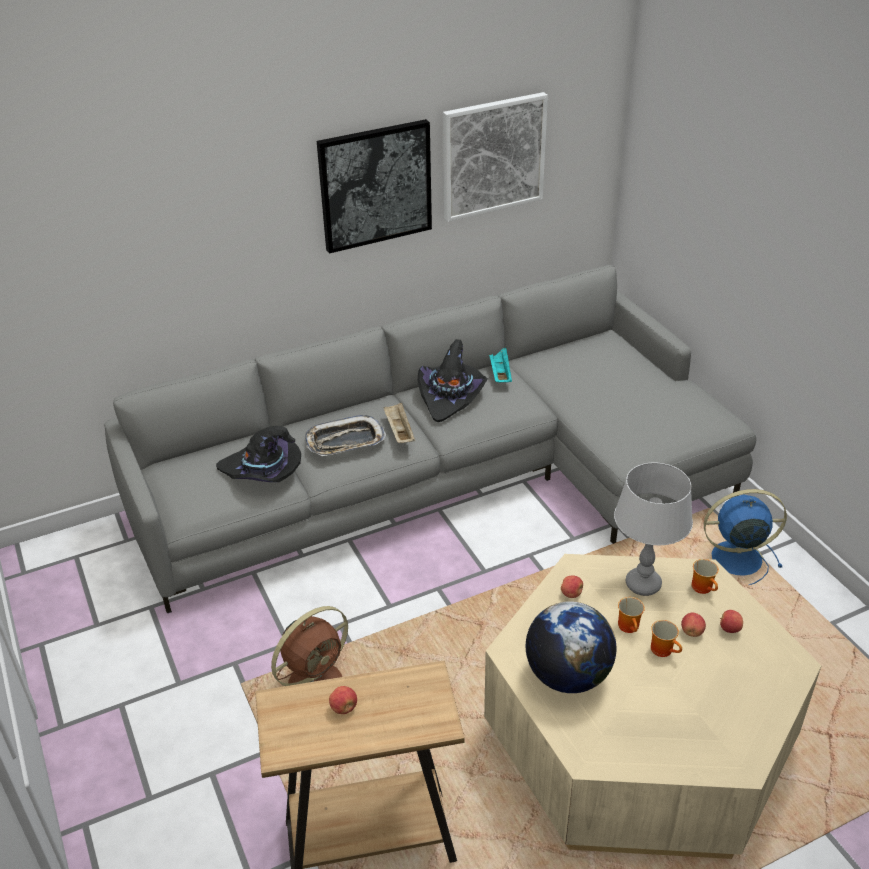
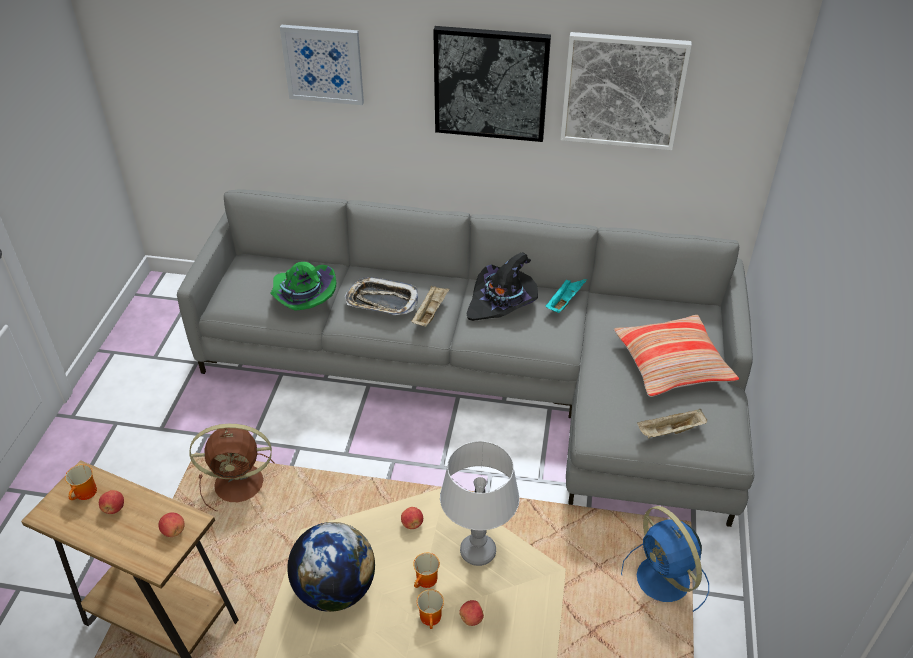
camera: 35 degrees right, 5 degrees up
black hat [216,426,301,482] -> green hat [270,262,336,311]
mug [692,559,719,594] -> mug moved to [65,464,97,500]
blue fan [704,489,787,585] -> blue fan turned 150 degrees counterclockwise [621,506,709,612]
apple [720,610,743,633] -> apple moved to [159,512,184,537]
none -> picture [280,25,364,105]
none -> pillow [614,315,739,397]
none -> beige tray [637,408,707,438]

